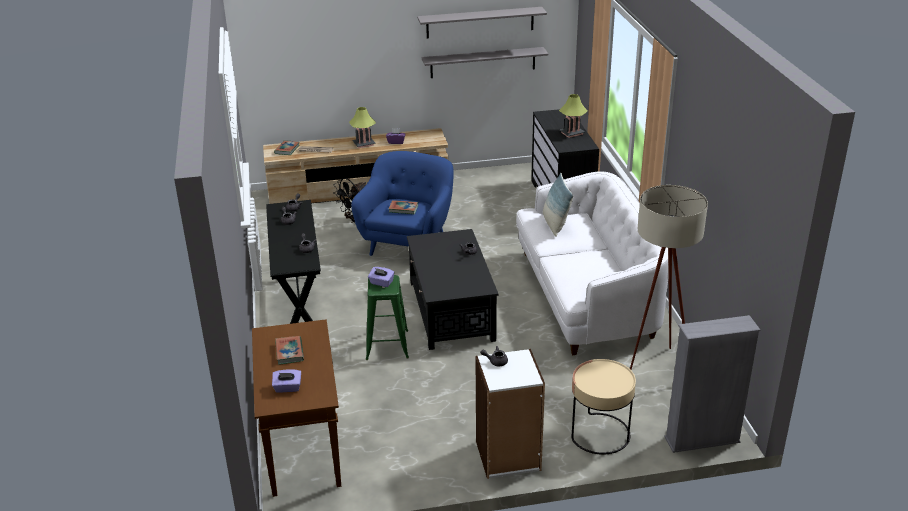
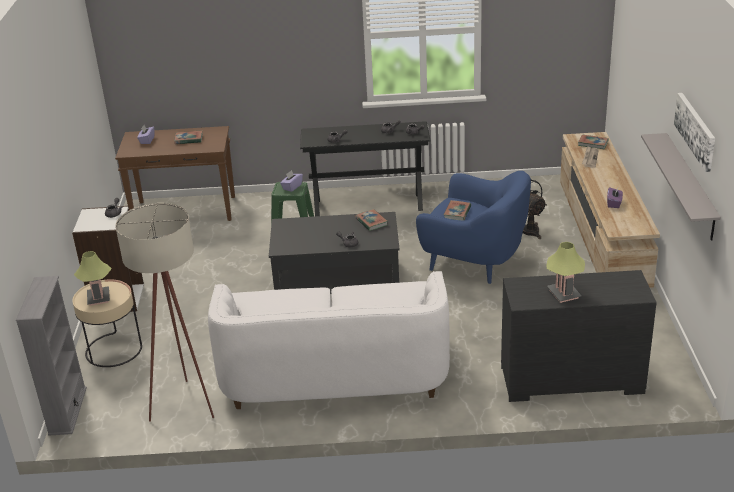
camera: 100 degrees right, 0 degrees up
table lamp [349,107,376,148] -> table lamp moved to [74,251,112,306]
grey shelf [417,7,547,39] -> picture [674,93,715,172]
pillow [543,173,573,237] -> none
none -> book [355,209,388,231]

